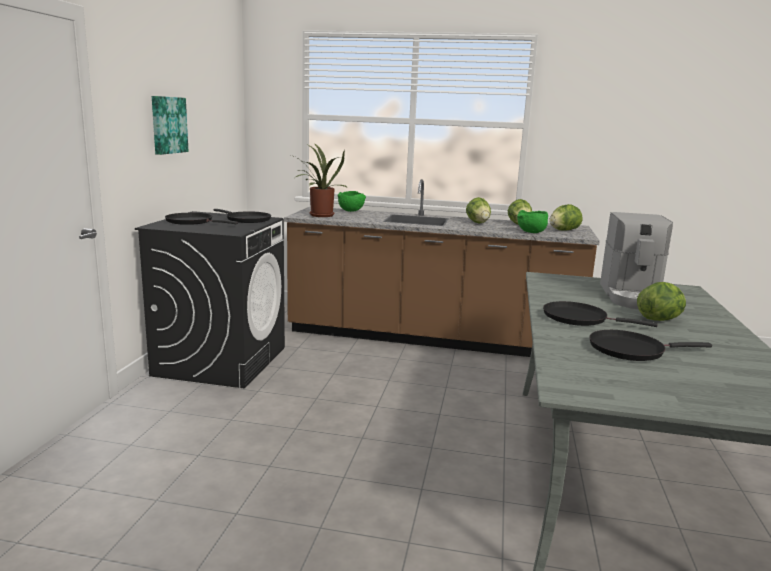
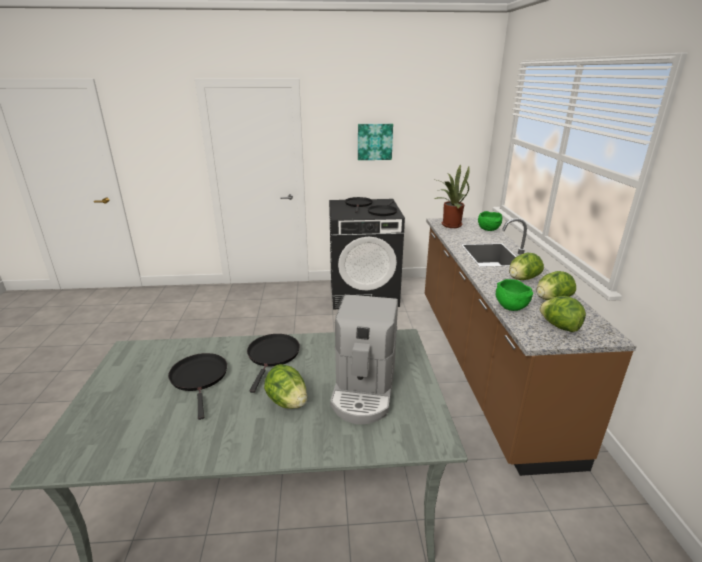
camera: 75 degrees right, 10 degrees up
coffee machine [600,212,673,309] -> coffee machine turned 75 degrees counterclockwise [330,295,398,424]

